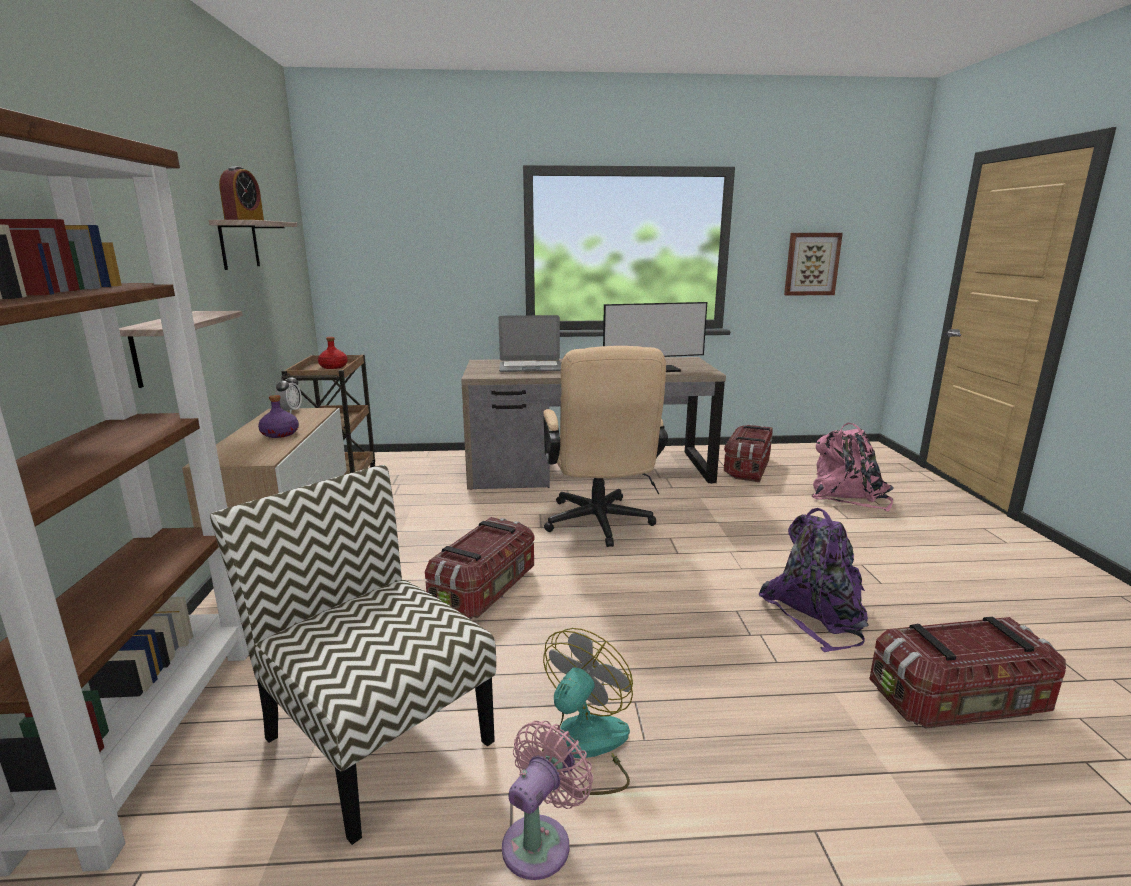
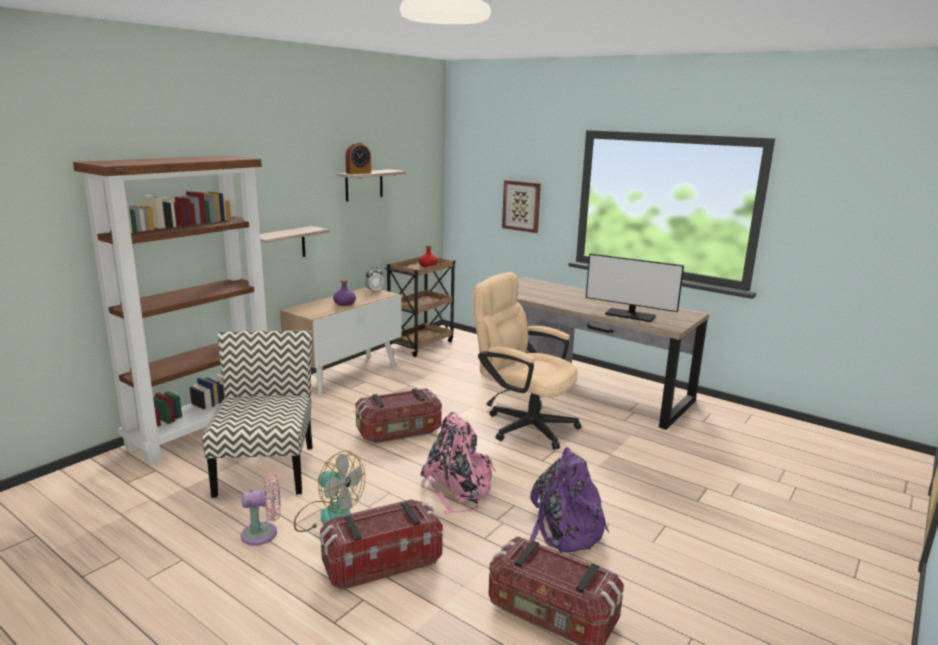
camera: 40 degrees right, 0 degrees up
laptop [499,315,561,372] -> none
fan [542,628,633,795] -> fan turned 45 degrees clockwise [294,451,365,532]
beige office chair [543,346,668,547] -> beige office chair turned 90 degrees clockwise [473,272,582,450]
storage box [724,424,773,482] -> storage box moved to [320,499,443,591]
picture [784,233,843,295] -> picture moved to [502,180,541,233]
pink backpack [812,423,894,511] -> pink backpack moved to [420,412,496,515]

